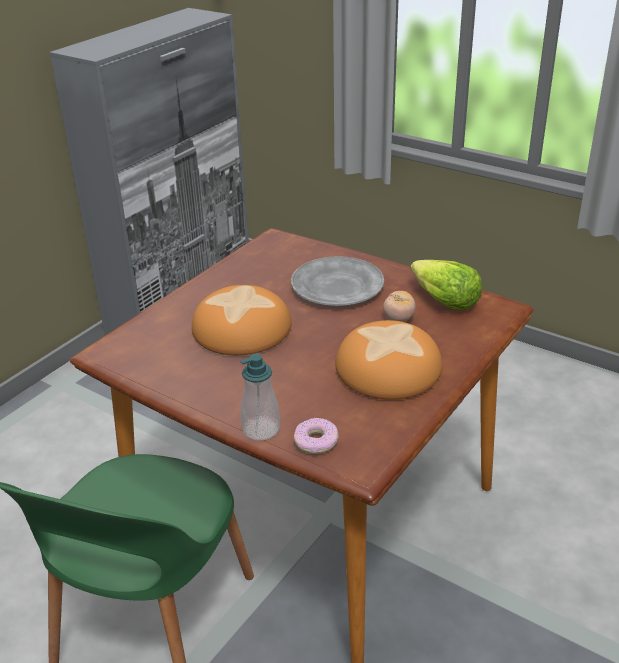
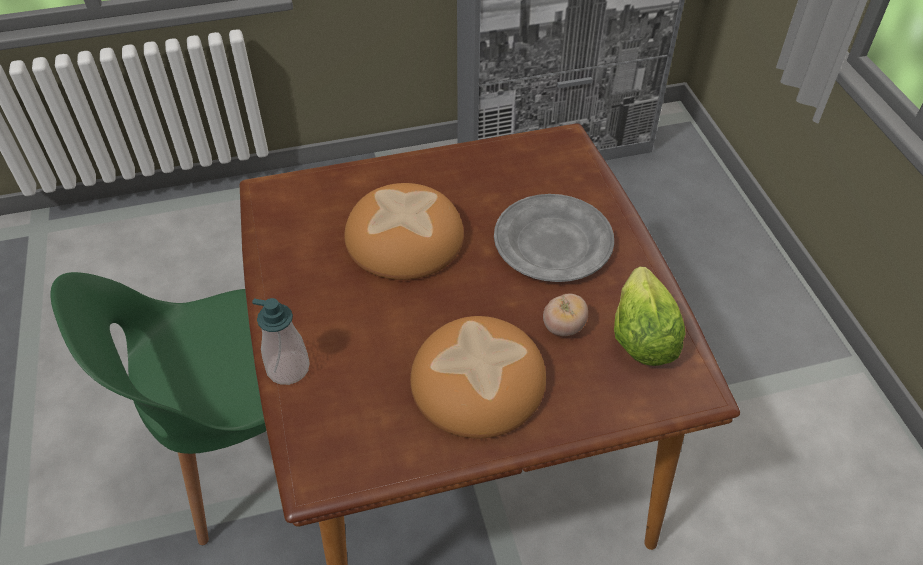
camera: 40 degrees right, 15 degrees up
donut [293,418,339,454] -> none

